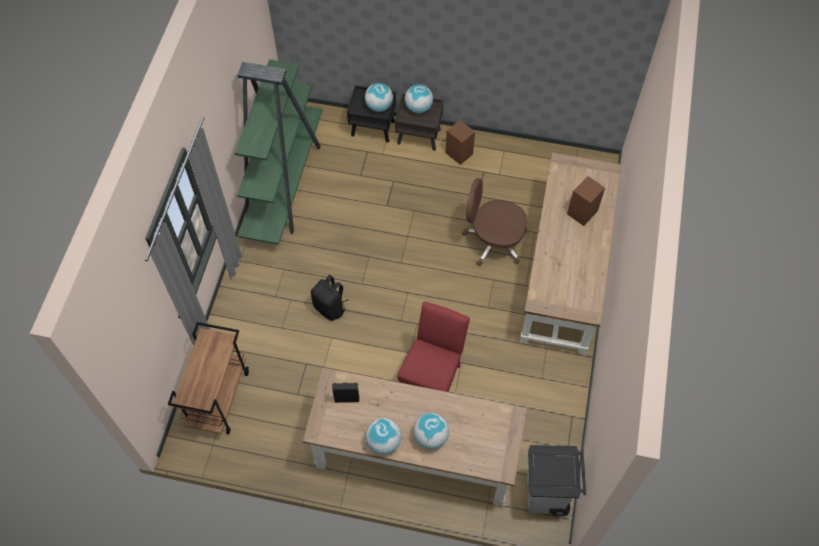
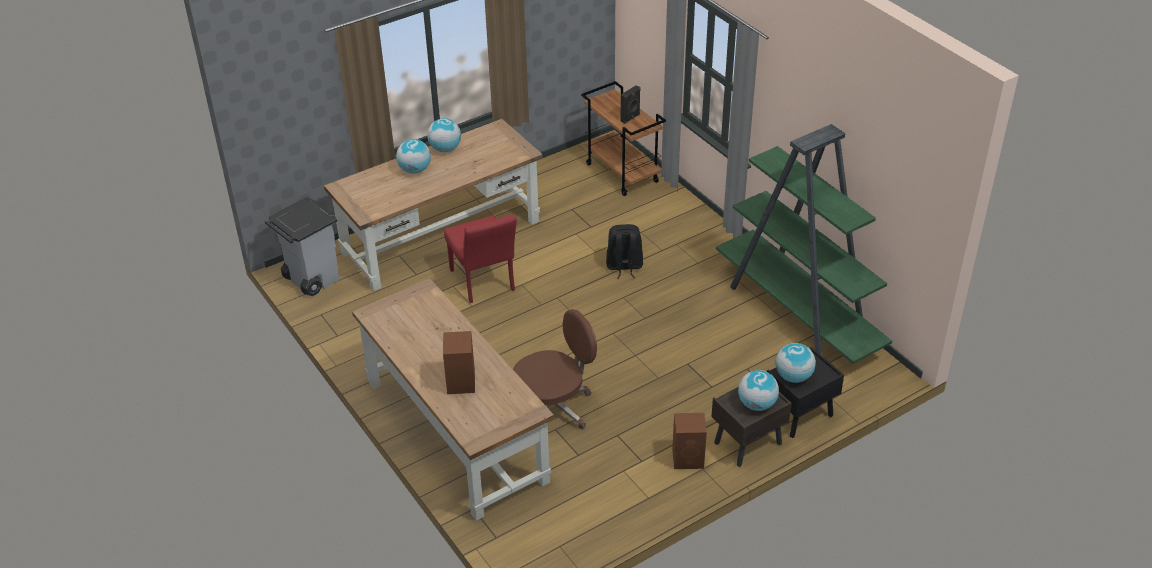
camera: 135 degrees right, 20 degrees down
black speaker [332,383,360,403] -> black speaker moved to [620,85,641,124]

